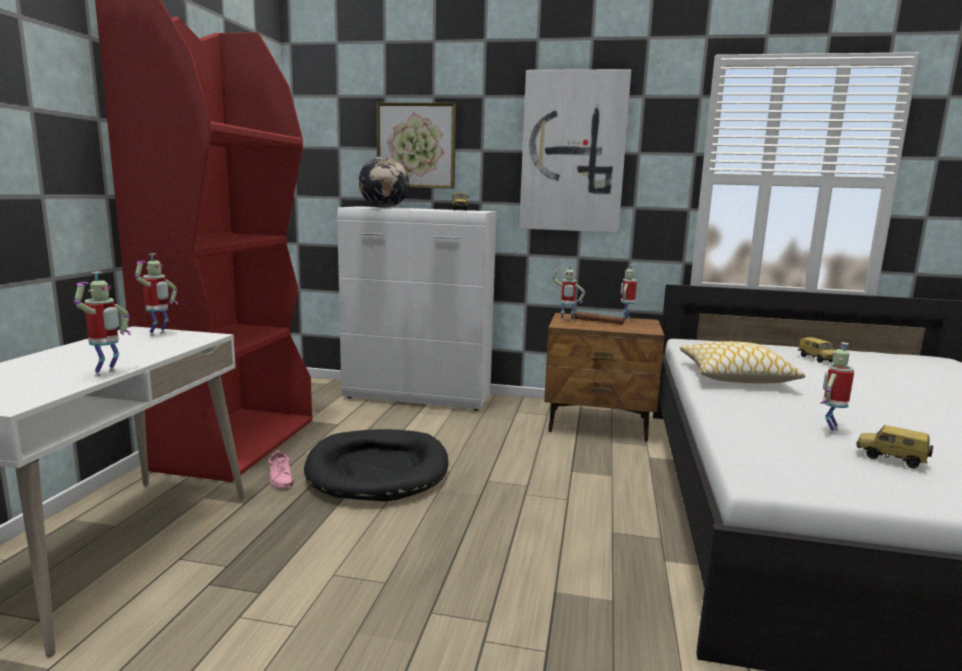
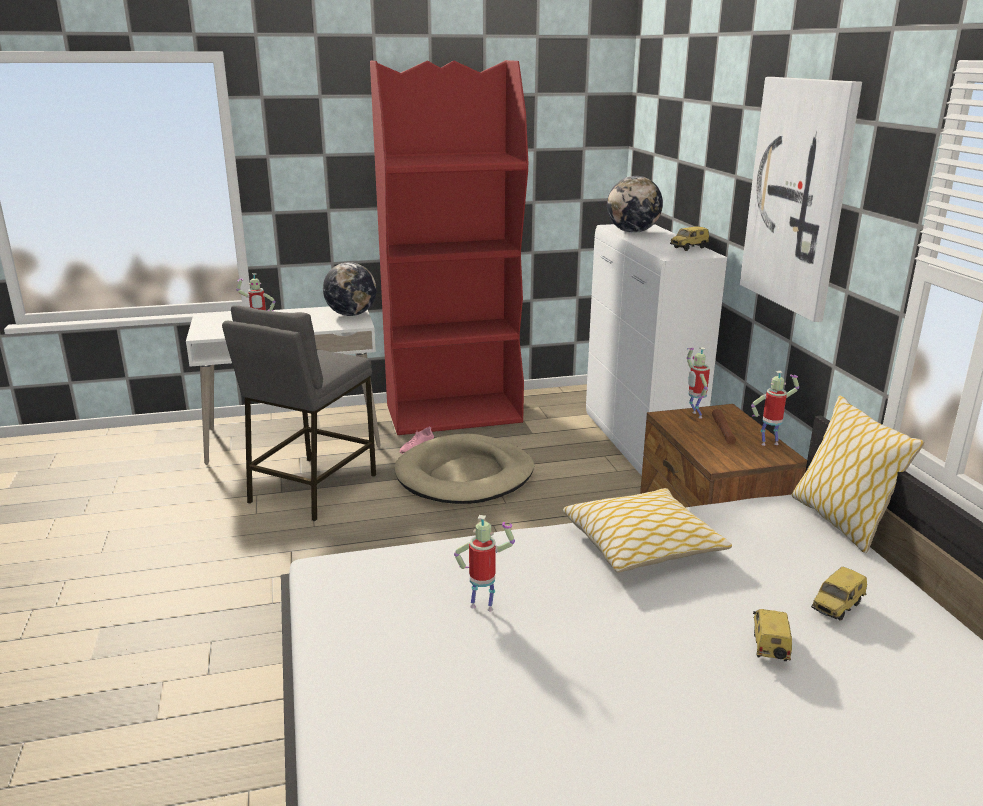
camera: 65 degrees right, 10 degrees up
toy robot [135,253,178,336] -> globe [323,262,376,316]
black dog bed [304,429,449,501] -> beige dog bed [395,434,534,504]
picture [376,103,456,189] -> none
toy car [856,425,933,468] -> toy car moved to [753,609,792,661]
none -> grey stool [222,305,376,521]
none -> pillow [792,396,925,553]

